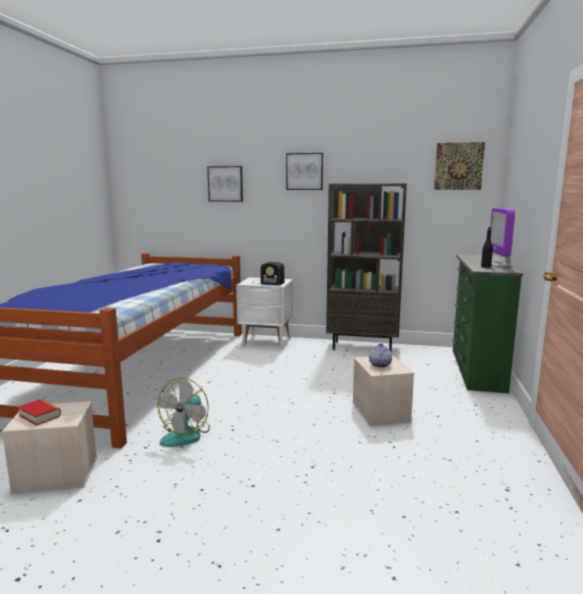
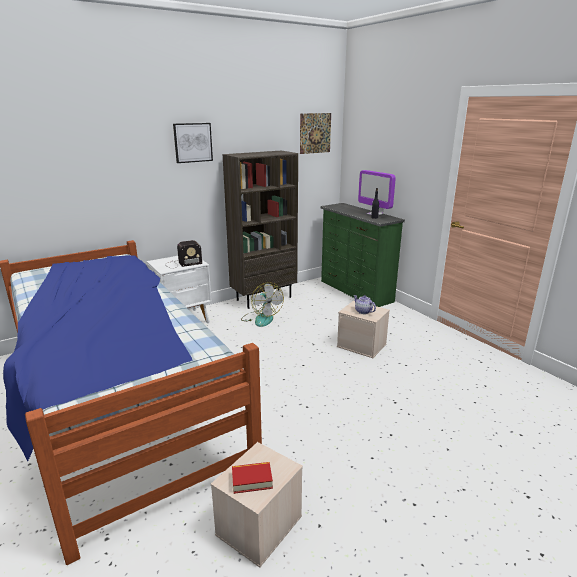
camera: 45 degrees left, 10 degrees up
fan [157,378,210,447] -> fan moved to [241,282,284,327]
picture [207,166,243,202] -> none

